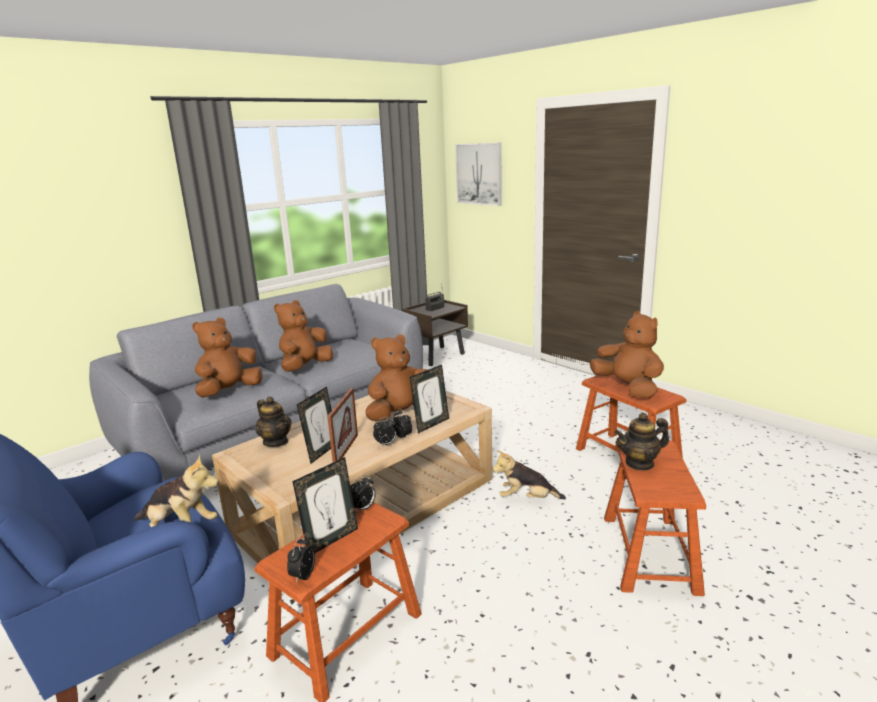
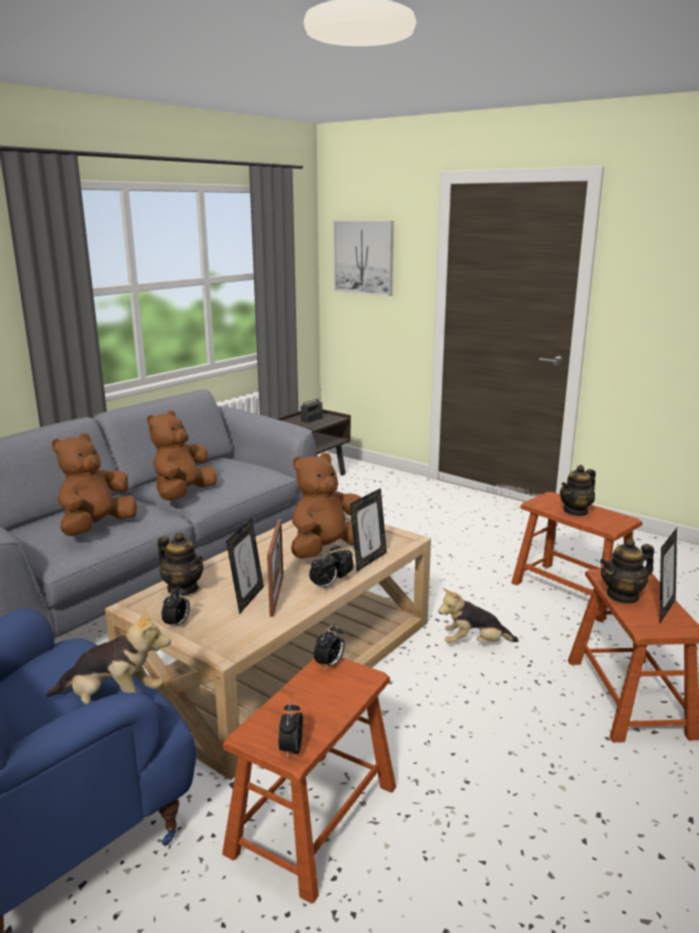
camera: 10 degrees left, 0 degrees up
picture frame [292,457,358,553] -> picture frame moved to [660,528,677,623]
brown plush toy [590,311,664,398] -> teapot [560,465,596,516]
none -> alarm clock [161,586,190,629]

